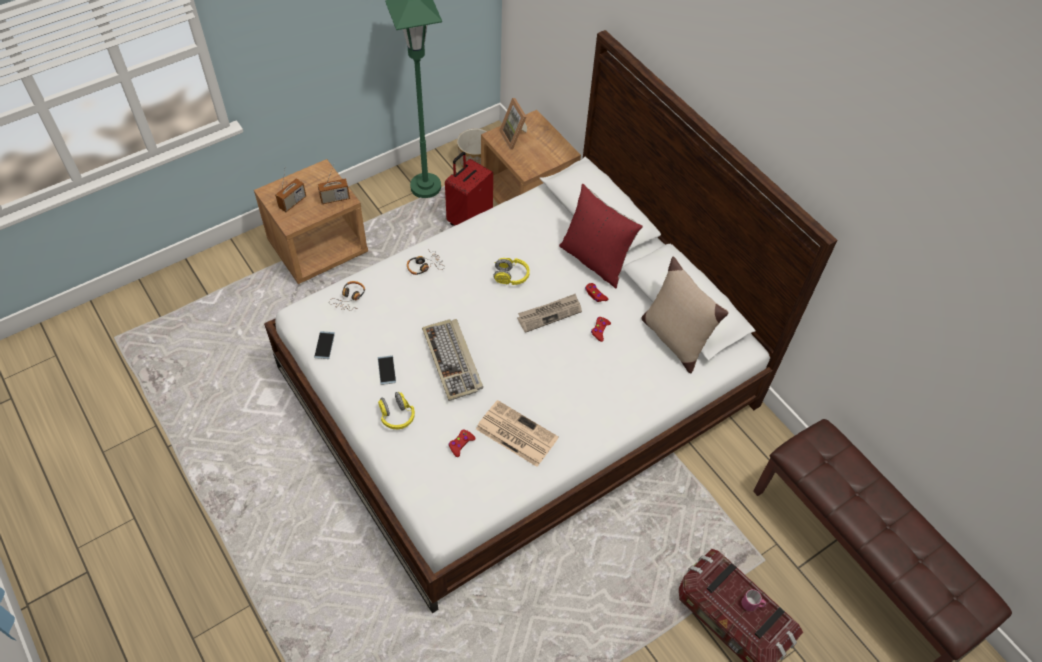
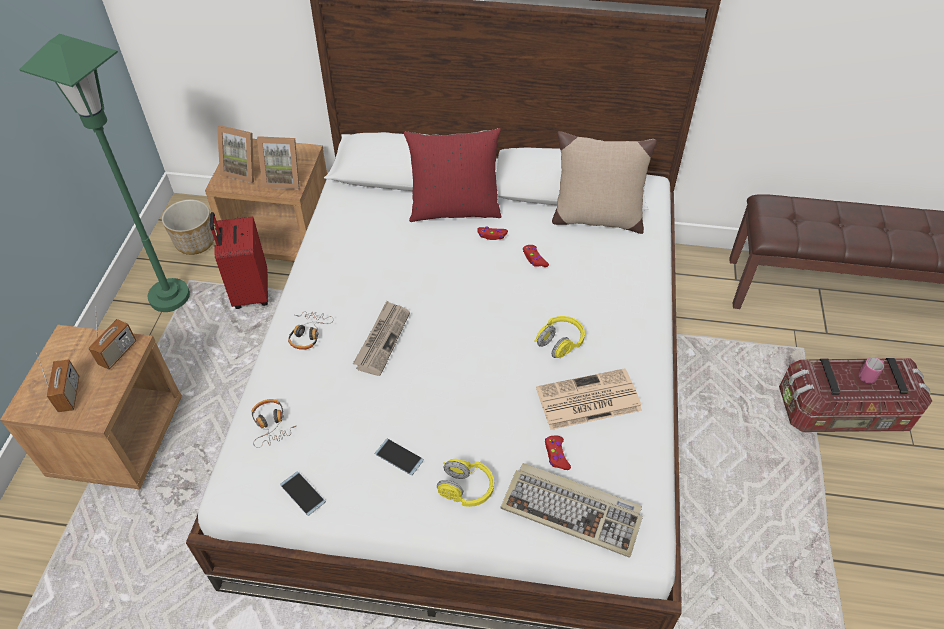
camera: 45 degrees left, 5 degrees down
keyboard [422,319,483,401] -> keyboard moved to [501,463,643,558]
yellow headphones [493,258,530,285] -> yellow headphones moved to [534,316,585,358]
newspaper [517,293,582,333] -> newspaper moved to [353,301,410,376]
none -> picture frame [257,136,300,189]

